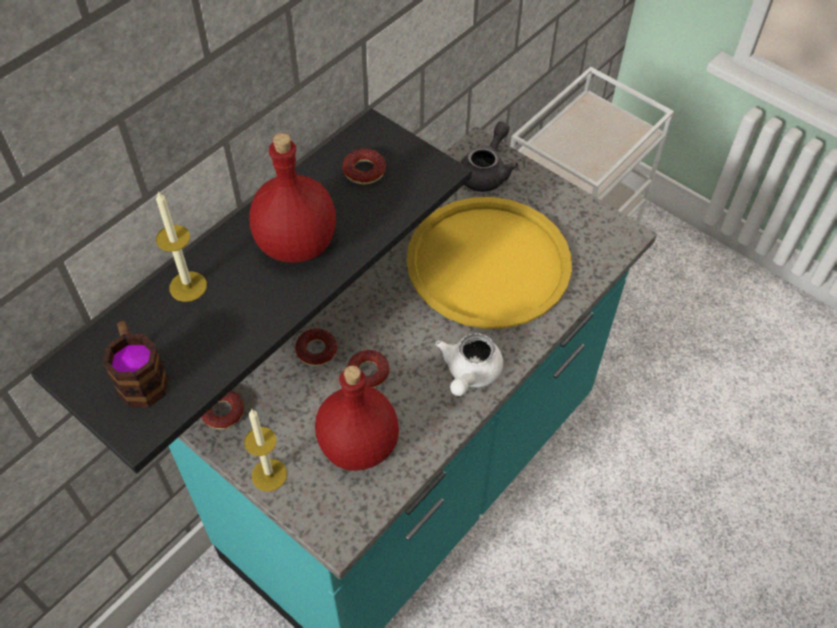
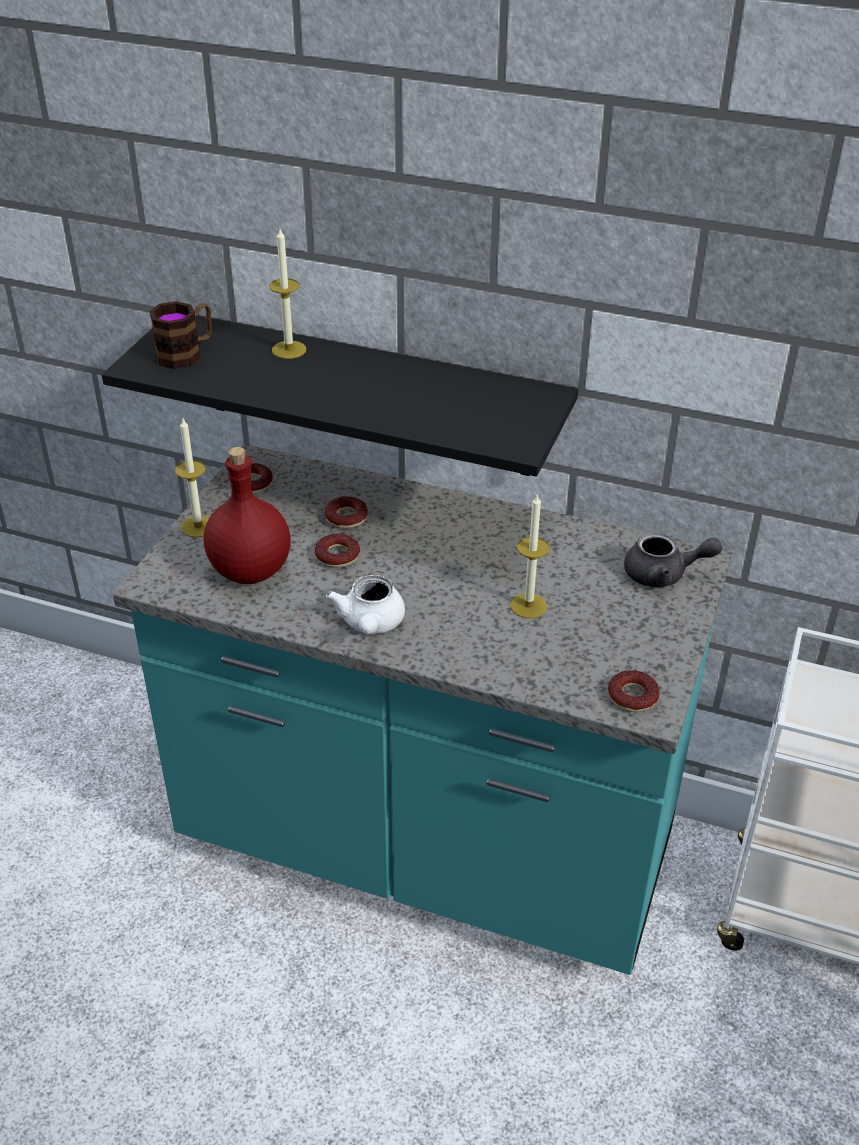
camera: 70 degrees right, 15 degrees down
red bottle [250,133,336,263] -> none
donut [342,148,386,184] -> donut moved to [608,670,660,712]
yellow tray [407,197,572,329] -> candle [511,495,549,618]
white teapot [435,333,503,396] -> white teapot turned 90 degrees counterclockwise [326,575,405,634]

